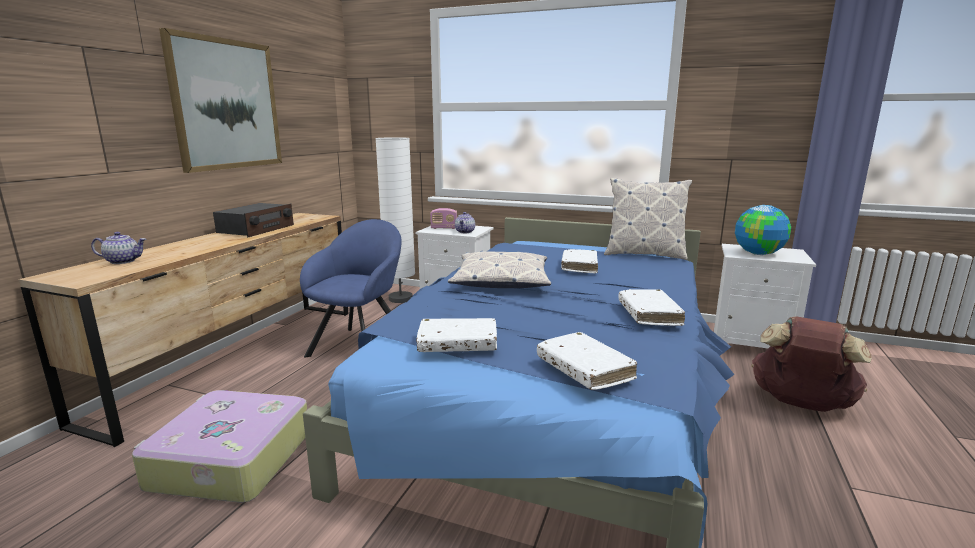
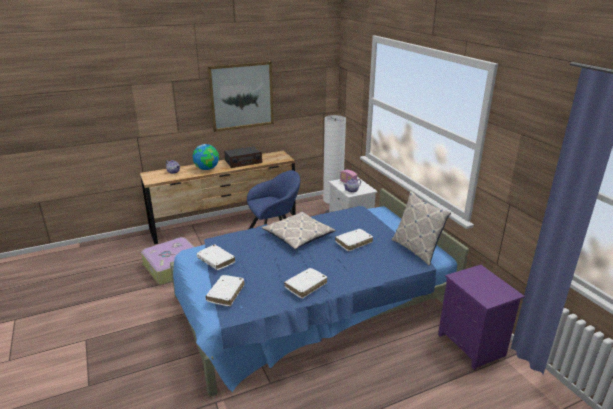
camera: 45 degrees right, 10 degrees up
white nightstand [714,244,816,348] -> purple nightstand [438,265,525,370]
globe [735,205,791,255] -> globe moved to [192,144,219,170]
brown backpack [751,316,872,412] -> none

